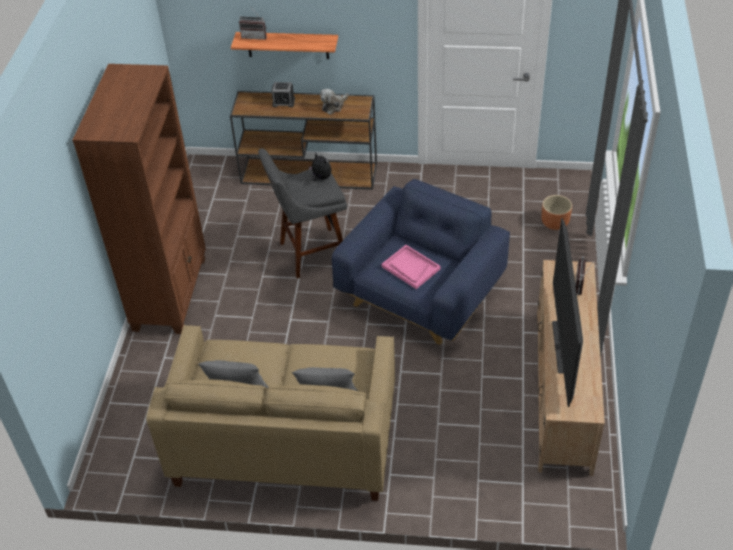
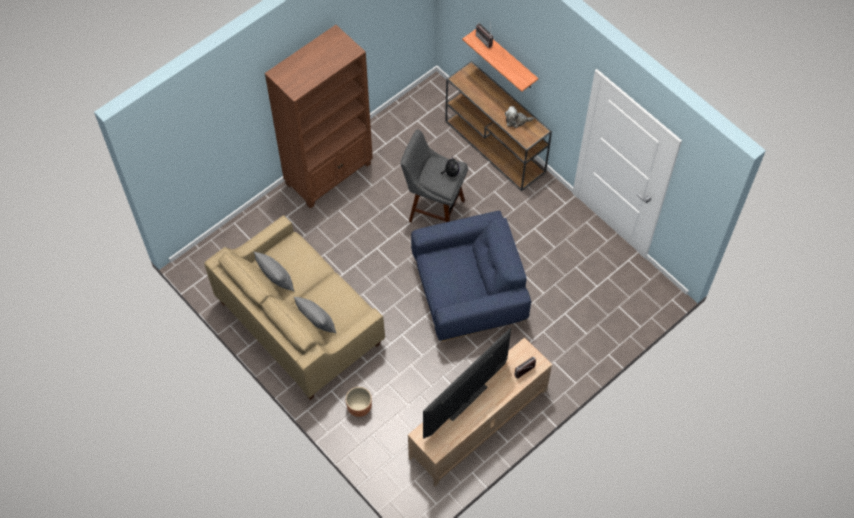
camera: 40 degrees right, 15 degrees up
alarm clock [272,82,295,107] -> none
pink tray [382,245,441,289] -> none
brown planter [541,195,572,230] -> brown planter moved to [346,387,372,417]

